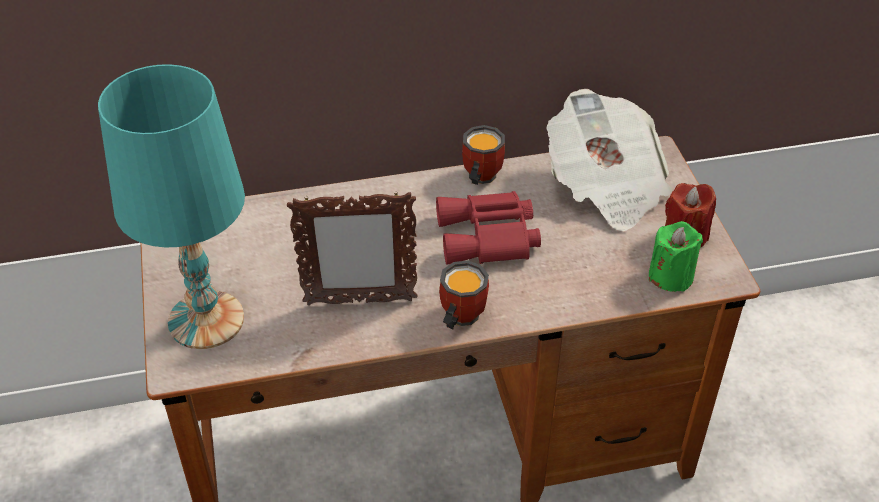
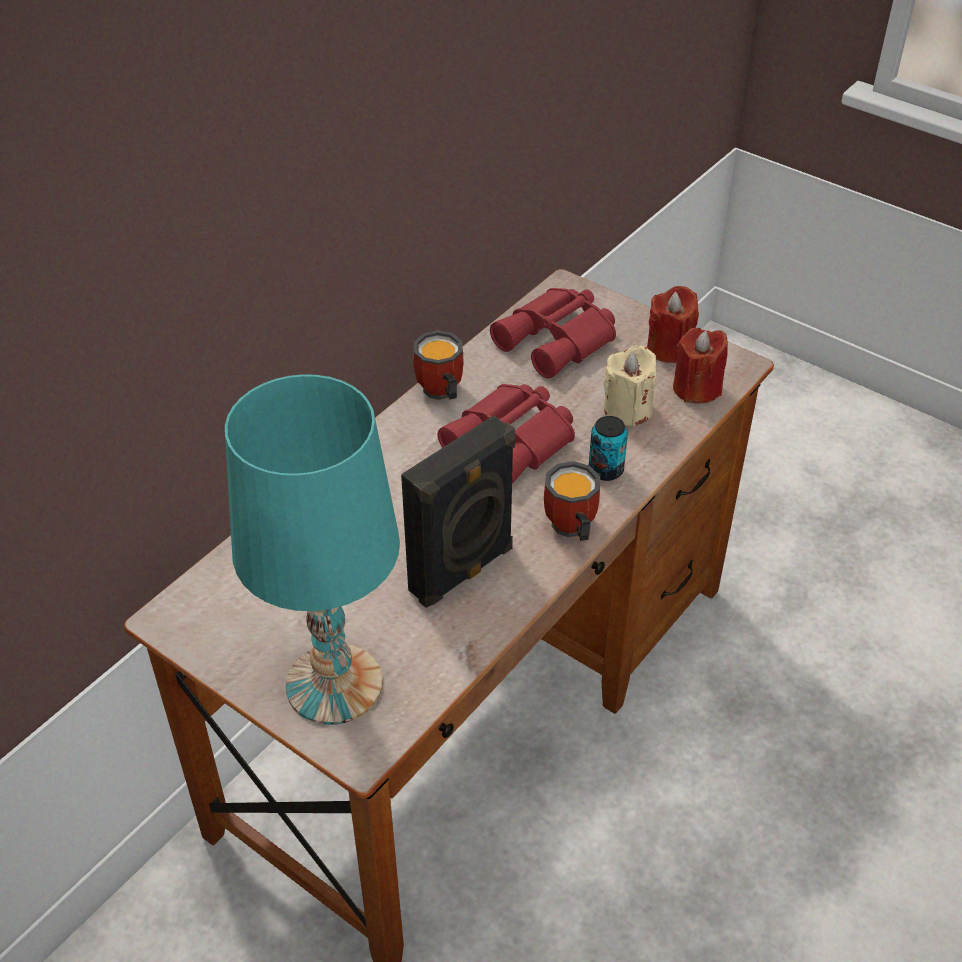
camera: 40 degrees left, 0 degrees up
picture frame [287,191,418,305] -> black speaker [401,415,515,608]
newspaper [546,89,672,232] -> red binoculars [490,288,616,379]
green candle [648,221,703,292] -> red candle [673,328,728,403]
none -> can [589,416,628,481]
none -> beige candle [604,345,656,427]

